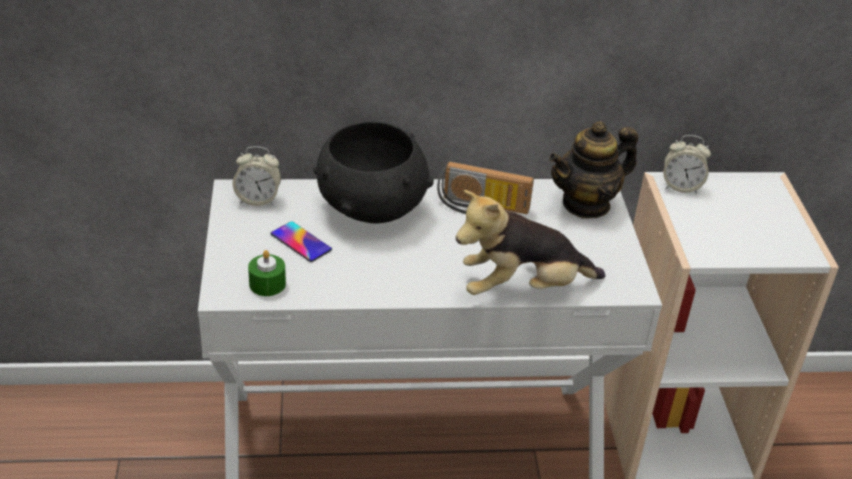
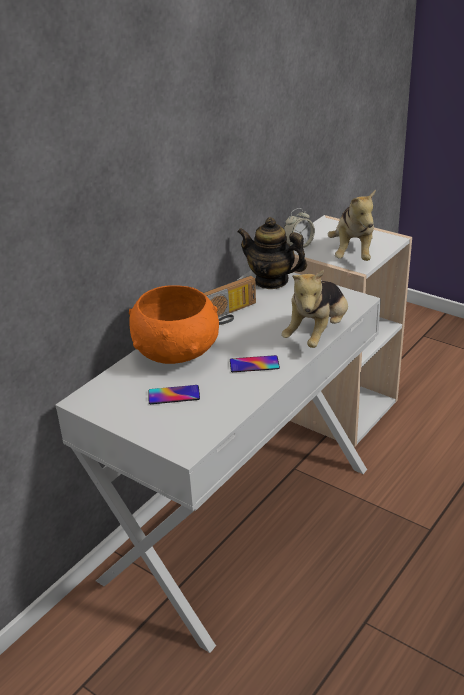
camera: 45 degrees left, 5 degrees down
alarm clock [232,146,281,206] -> none
green candle [248,250,286,296] -> none
black bowl [313,121,434,224] -> orange bowl [129,285,219,364]
teapot [549,121,638,219] -> teapot turned 105 degrees clockwise [237,217,307,289]
none -> phone [230,355,280,372]
none -> plush toy [328,189,376,261]

